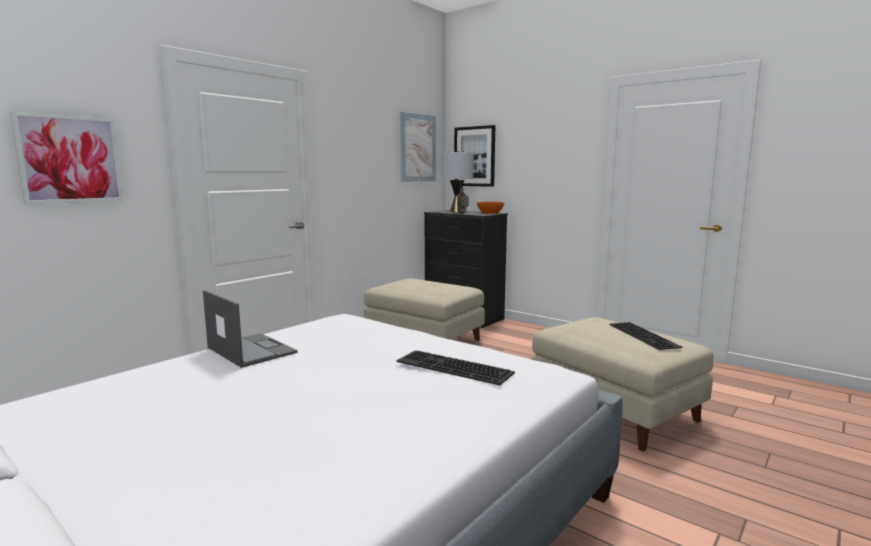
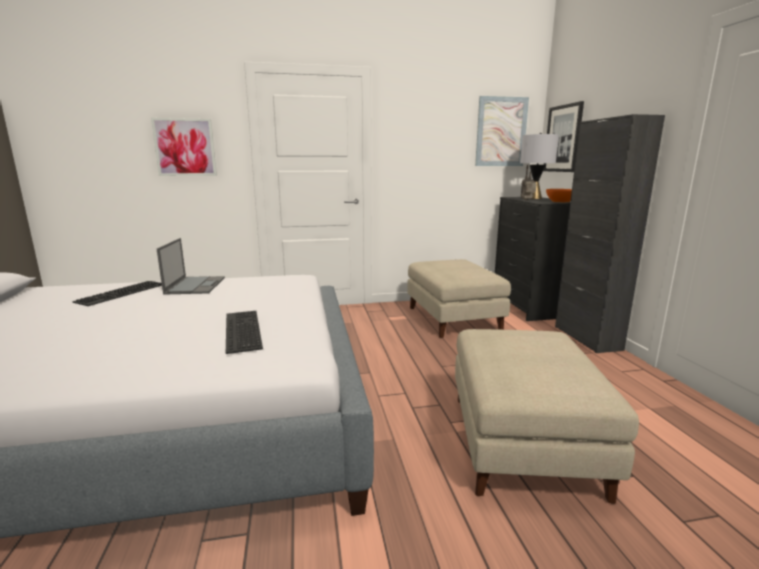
camera: 40 degrees right, 5 degrees up
keyboard [609,322,682,350] -> keyboard moved to [72,281,162,306]
none -> black cabinet [555,114,665,353]

